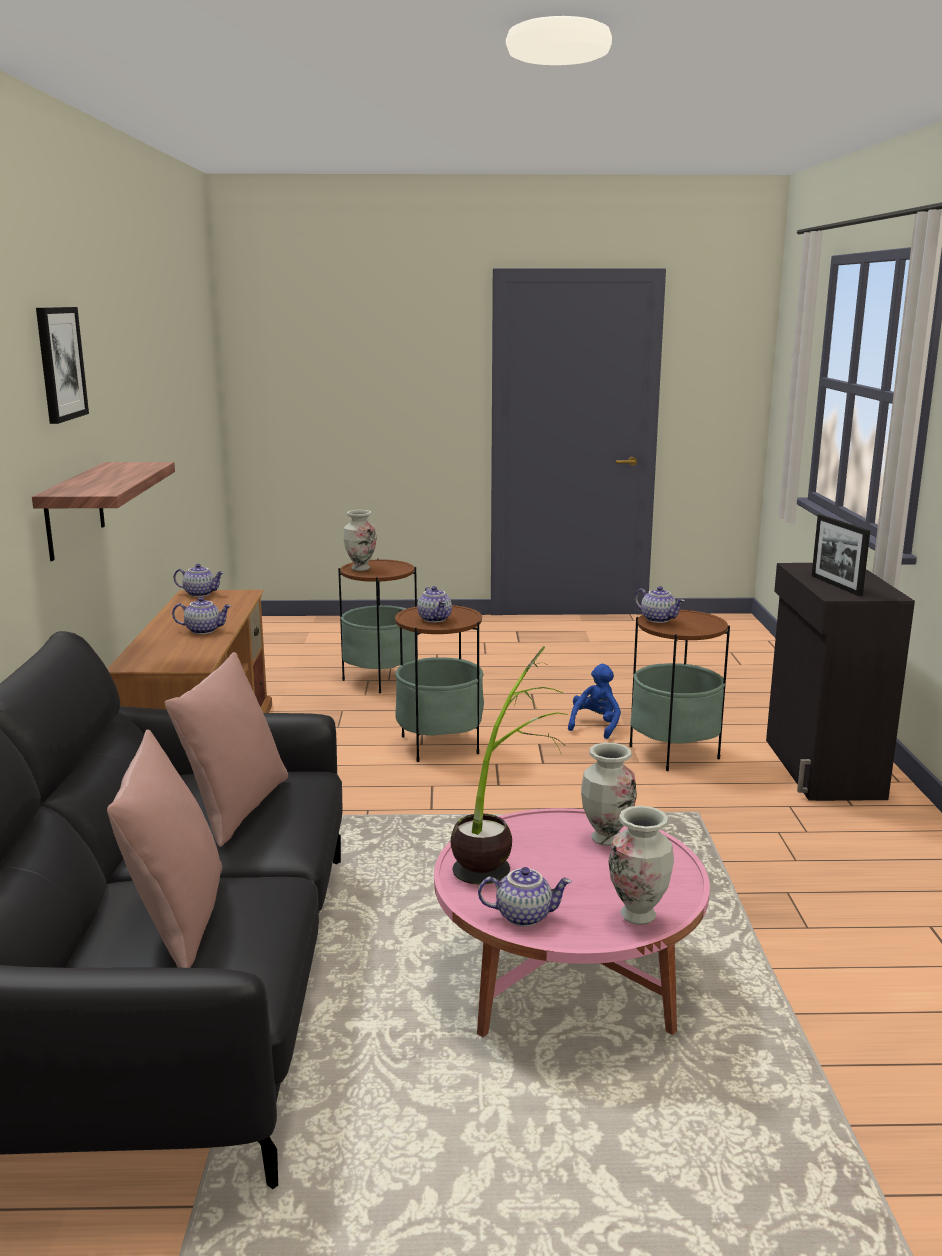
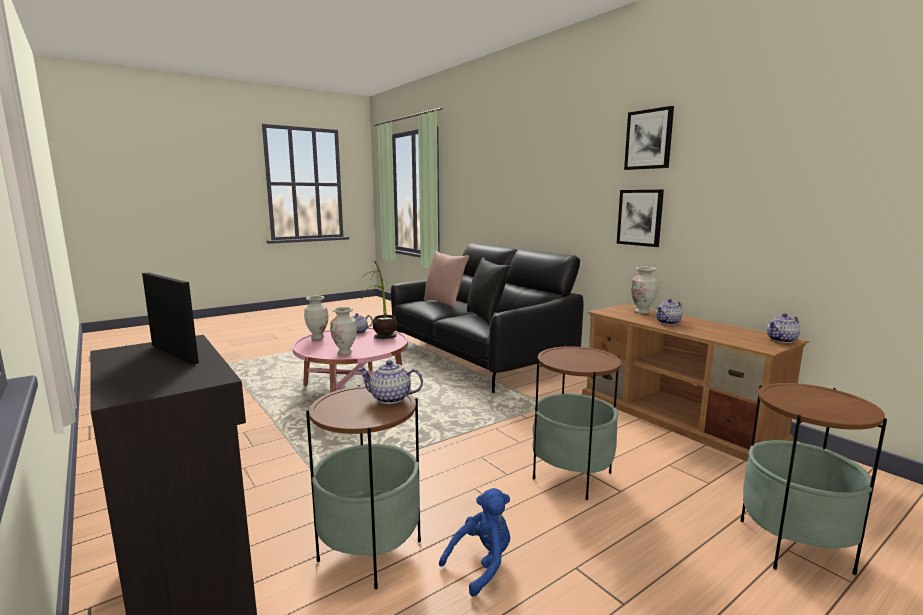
camera: 145 degrees right, 5 degrees down
shelf [32,462,175,561] -> picture [617,190,664,247]
pink pillow [165,652,288,847] -> black pillow [467,258,510,324]
vase [343,510,377,571] -> vase moved to [631,267,658,314]
teapot [417,586,452,623] -> none
blue plush toy [568,664,621,739] -> blue plush toy turned 120 degrees counterclockwise [439,488,510,597]

